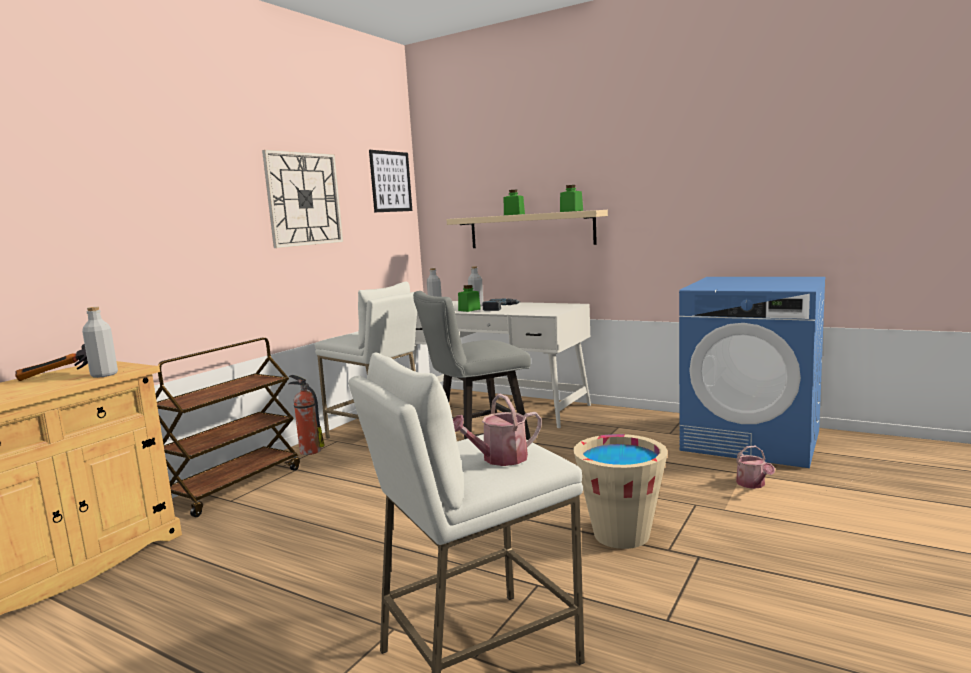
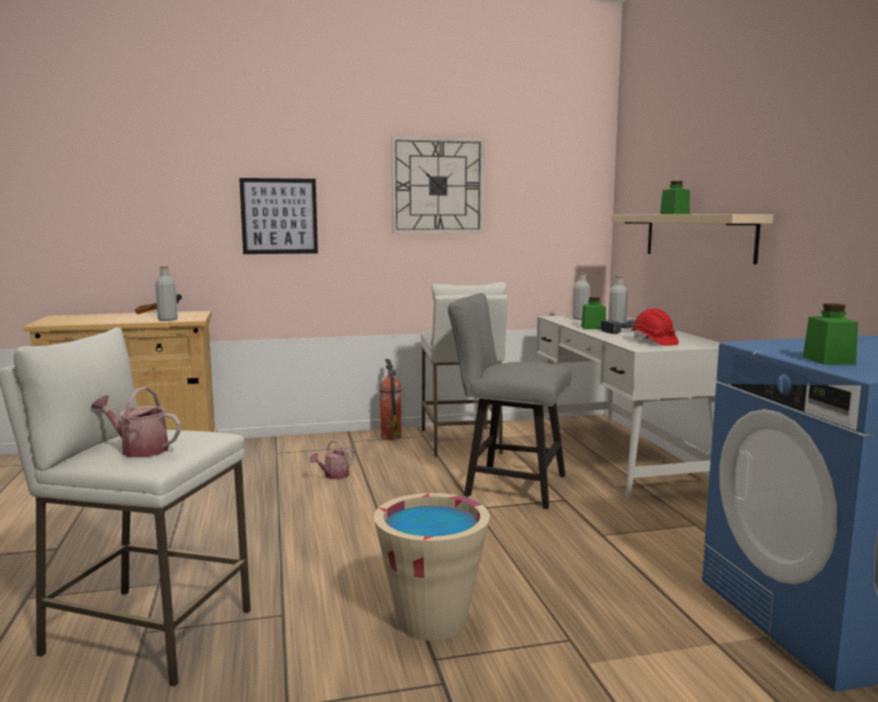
camera: 45 degrees right, 0 degrees up
brown cart [156,338,300,517] -> none
picture [369,150,412,213] -> picture moved to [239,178,318,254]
green jar [560,185,583,212] -> green jar moved to [803,303,858,365]
watering can [736,446,775,489] -> watering can moved to [309,440,355,479]
none -> red hard hat [632,309,679,346]

